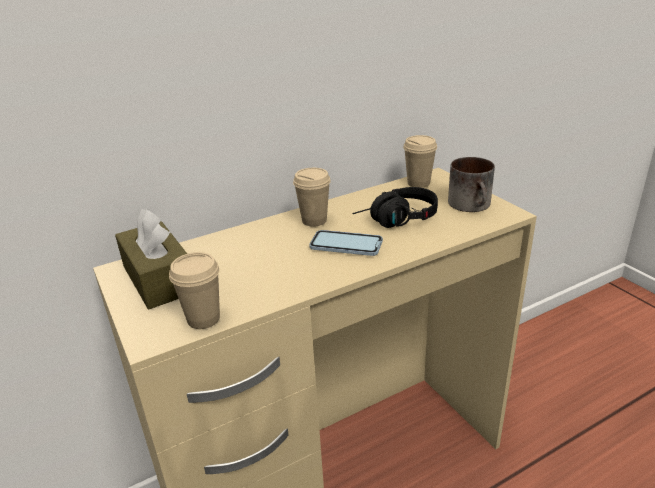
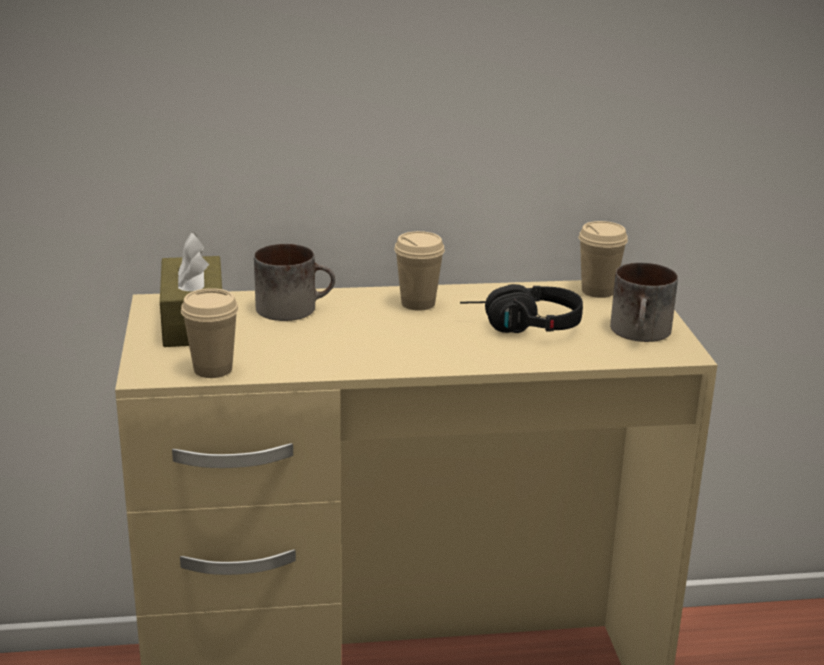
camera: 20 degrees right, 5 degrees down
phone [309,230,383,256] -> none
none -> mug [254,244,335,321]

